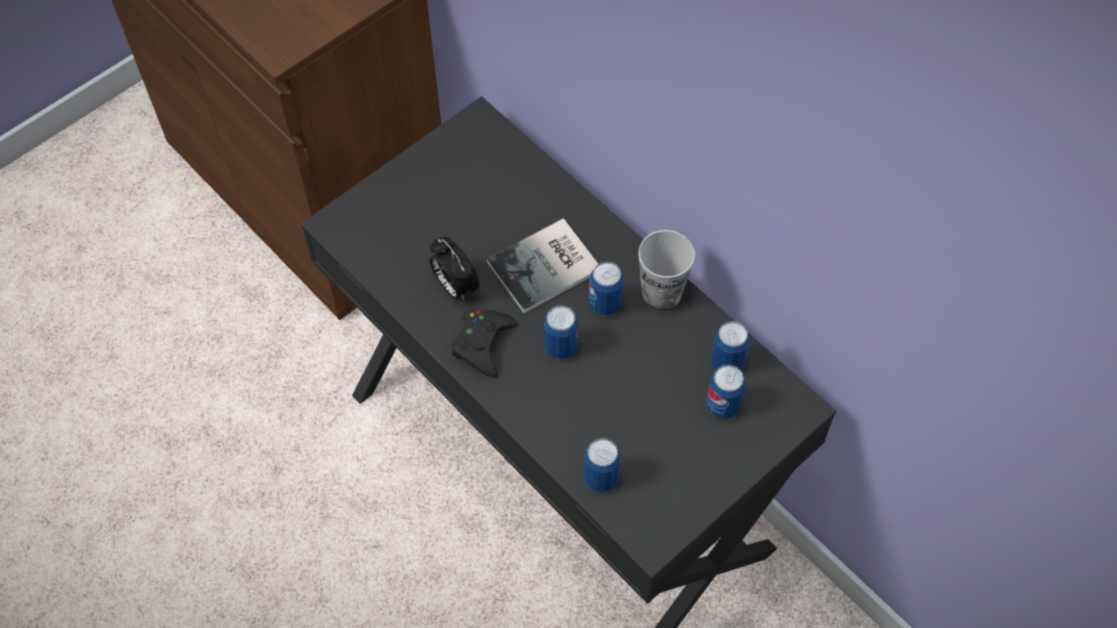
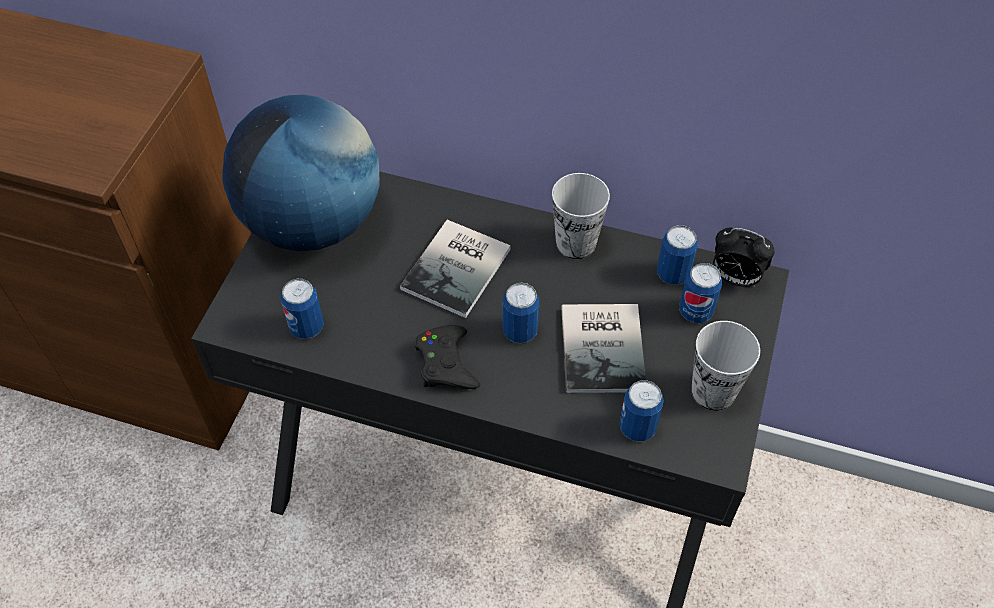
camera: 30 degrees left, 5 degrees down
alarm clock [430,237,480,301] -> alarm clock moved to [713,228,774,287]
can [589,262,624,316] -> can moved to [280,279,324,339]
none -> globe [222,94,380,251]
none -> book [561,304,646,393]
none -> cup [691,321,760,411]

